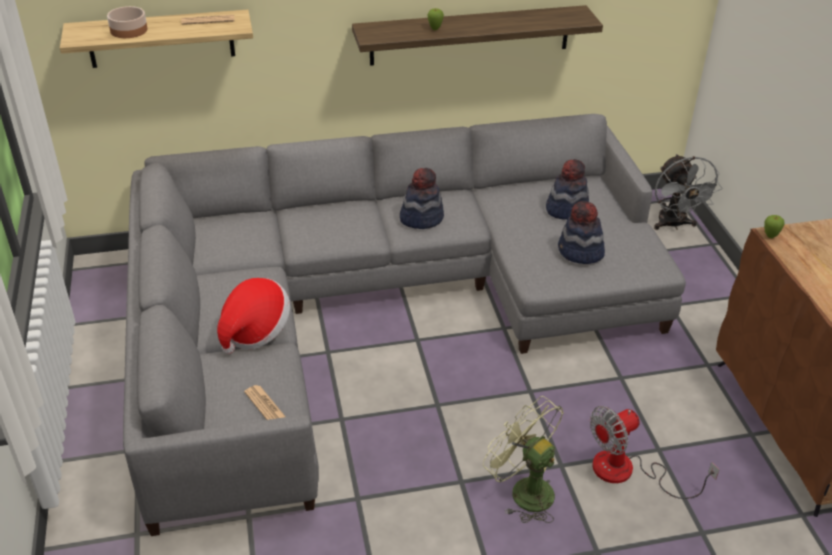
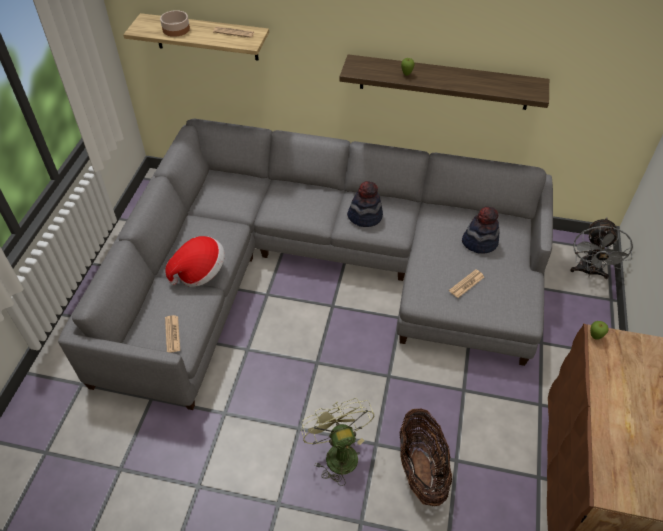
camera: 25 degrees right, 10 degrees up
hat [558,201,605,264] -> newspaper [449,269,484,298]
fan [590,406,720,499] -> basket [399,409,452,506]

